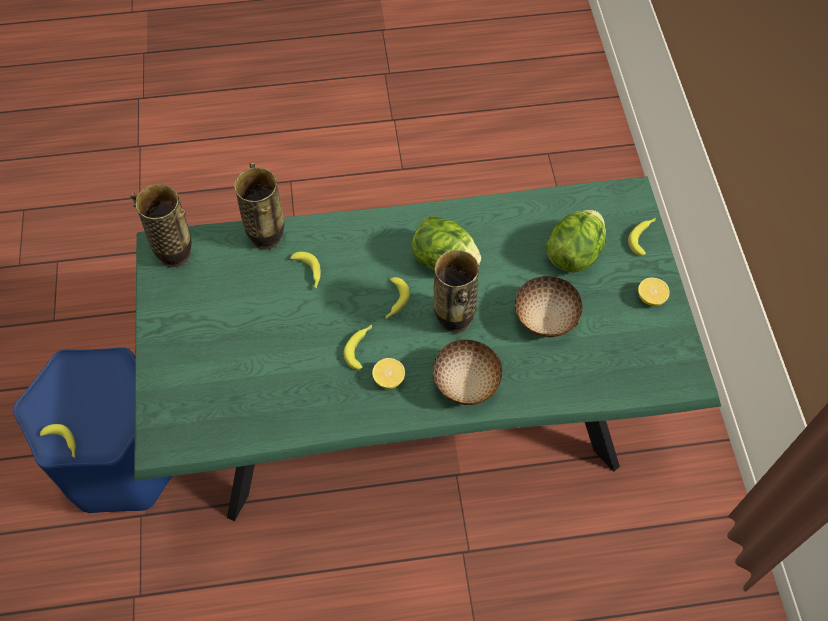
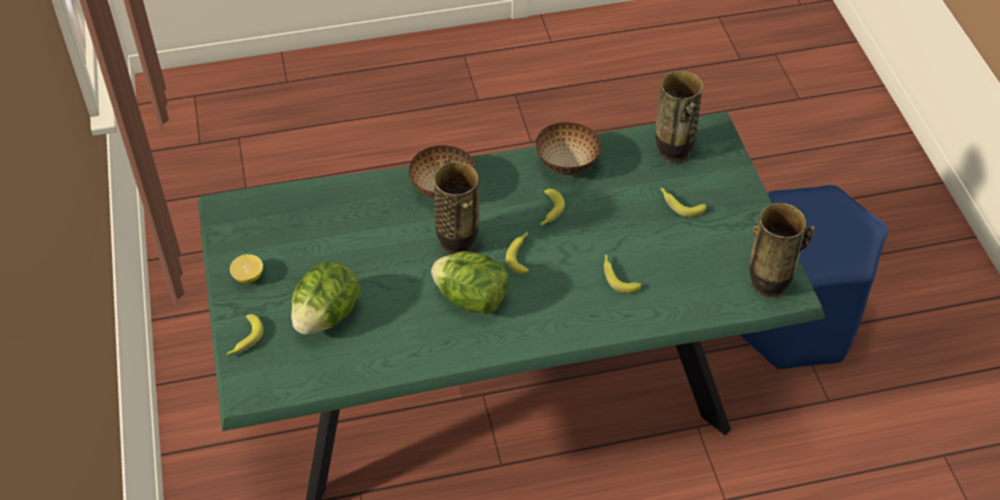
camera: 175 degrees right, 10 degrees down
banana [40,424,76,458] -> banana moved to [661,188,706,217]
vase [234,163,284,250] -> vase moved to [655,71,703,163]
lemon [372,358,405,389] -> none
bowl [515,276,583,337] -> bowl moved to [536,122,601,175]

